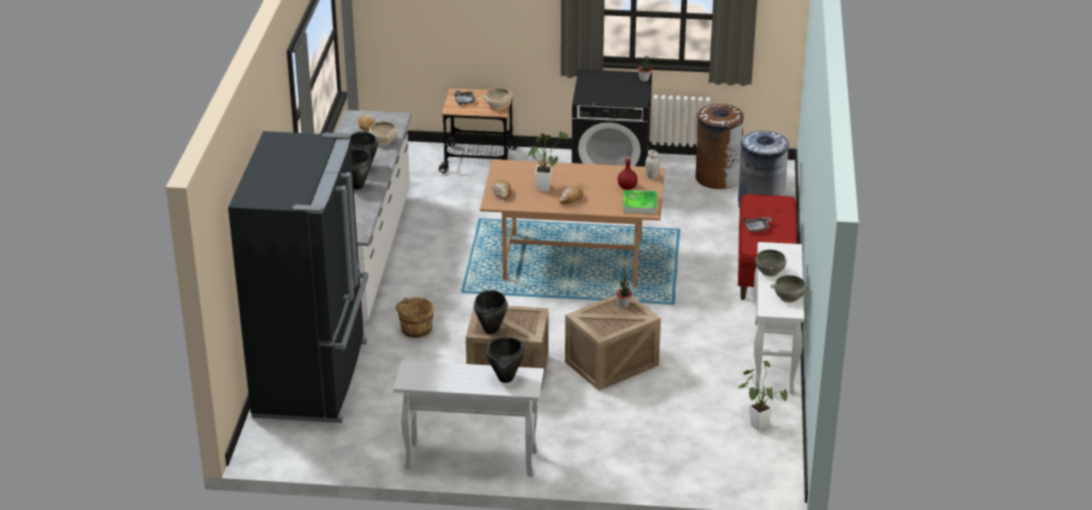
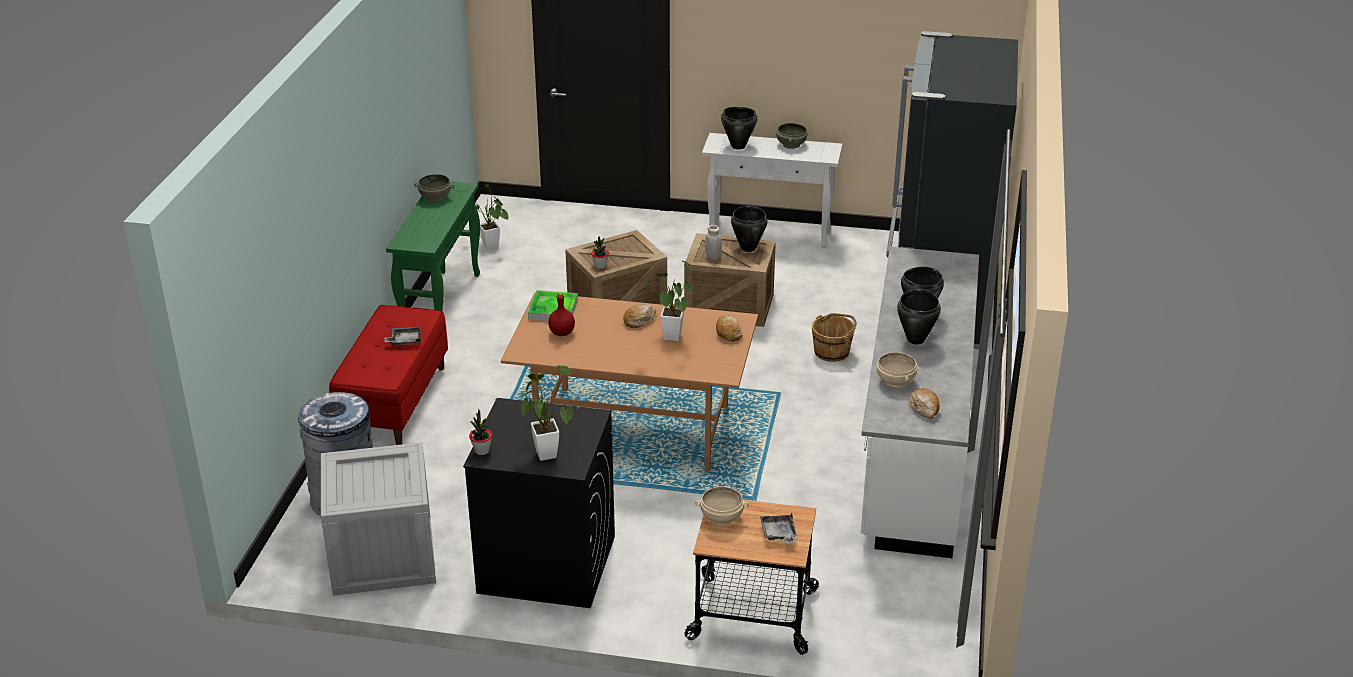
camera: 175 degrees left, 0 degrees up
white jar [645,150,660,179] -> white jar moved to [705,225,722,260]
brown trash can [696,104,744,189] -> crate [321,442,436,596]
white console table [754,242,804,394] -> green console table [386,181,480,311]
grey bowl [755,250,786,276] -> grey bowl moved to [776,123,807,149]
none -> potted plant [519,365,573,461]

